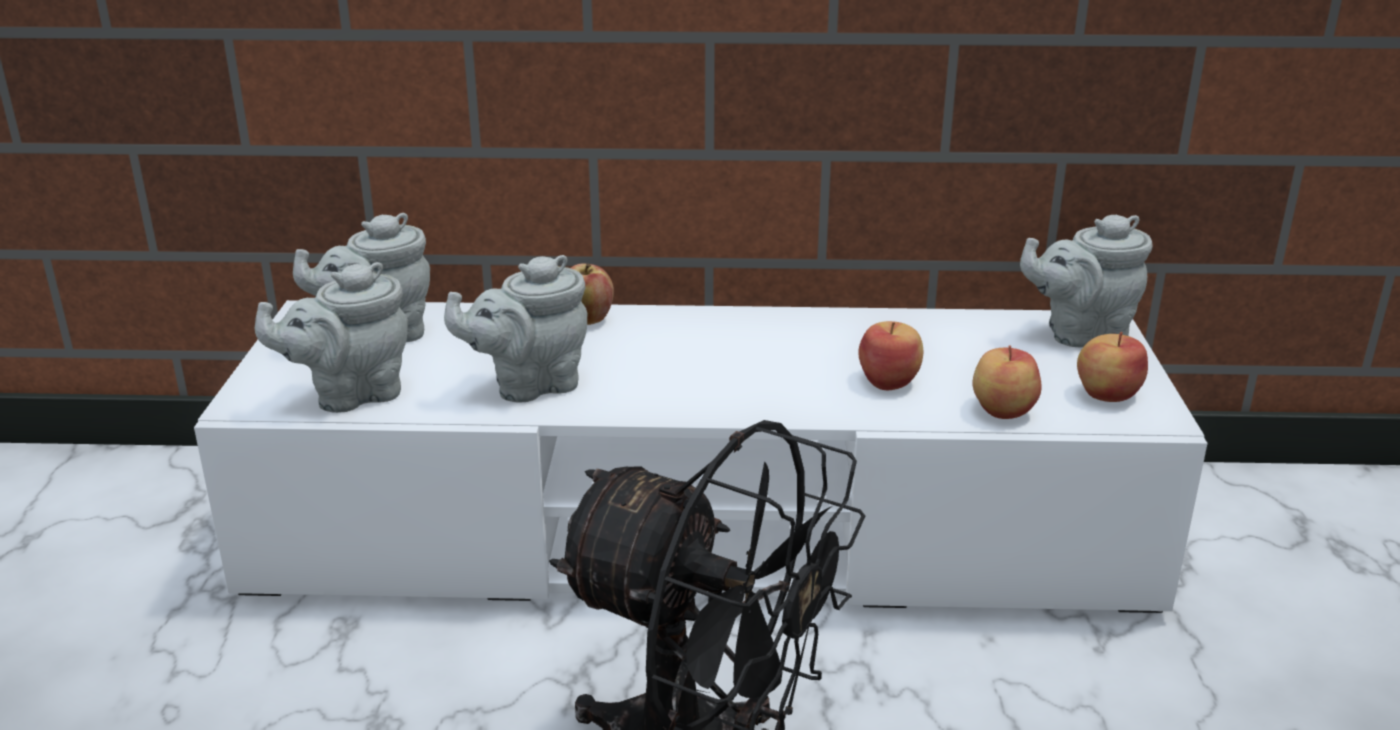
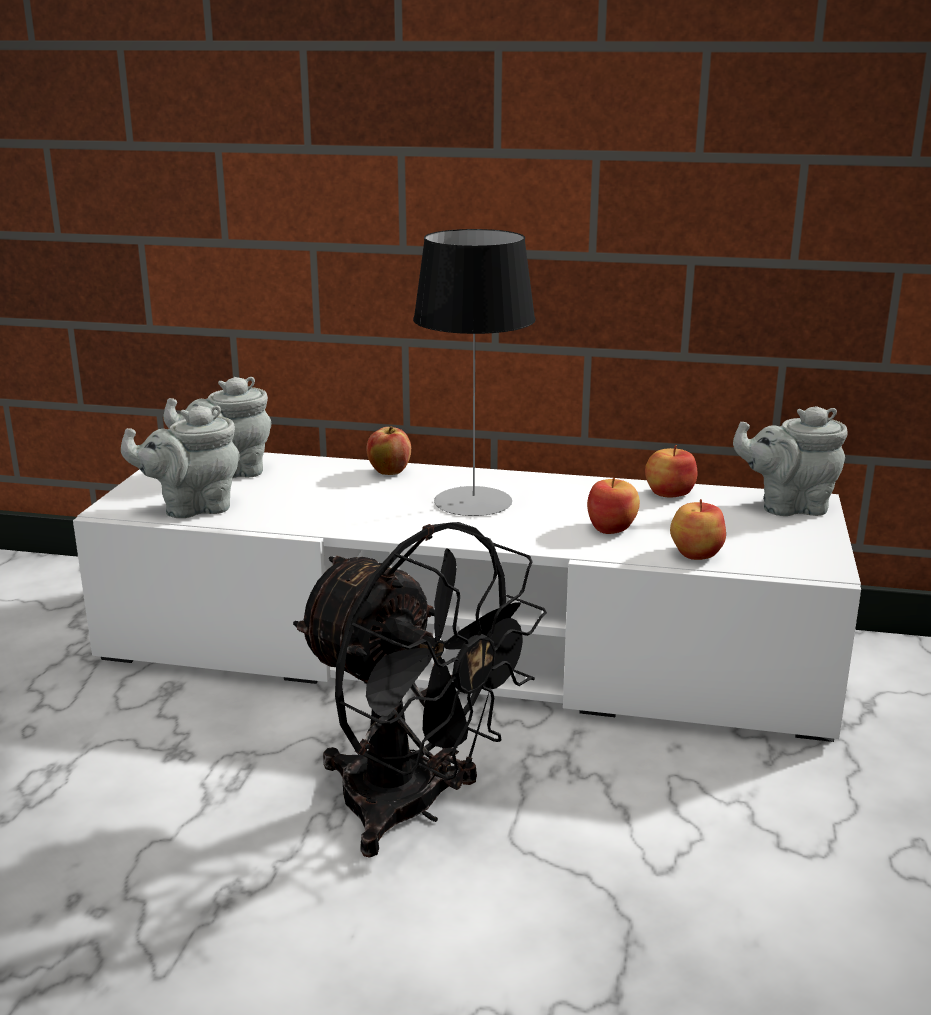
camera: 10 degrees right, 5 degrees down
grey teapot [444,255,588,402] -> none
apple [1077,332,1148,402] -> apple moved to [645,445,697,498]
none -> table lamp [413,229,536,516]

